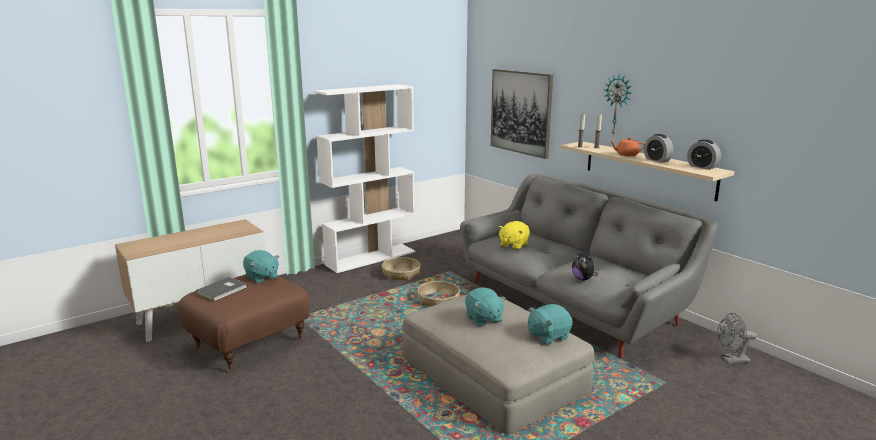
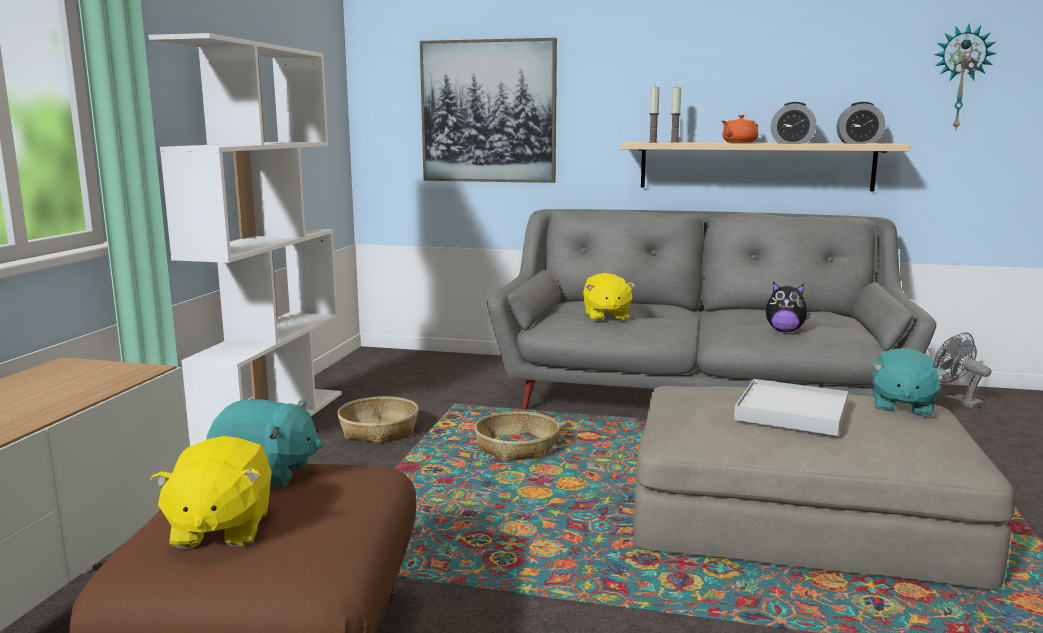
camera: 40 degrees left, 5 degrees down
grey book [196,277,247,301] -> yellow plush toy [150,436,272,549]
turquoise plush toy [465,287,506,327] -> white tray [734,379,848,436]
wall clock [604,74,631,136] -> wall clock moved to [934,24,997,131]
grey fan [718,313,757,364] -> grey fan turned 105 degrees clockwise [934,332,992,409]

